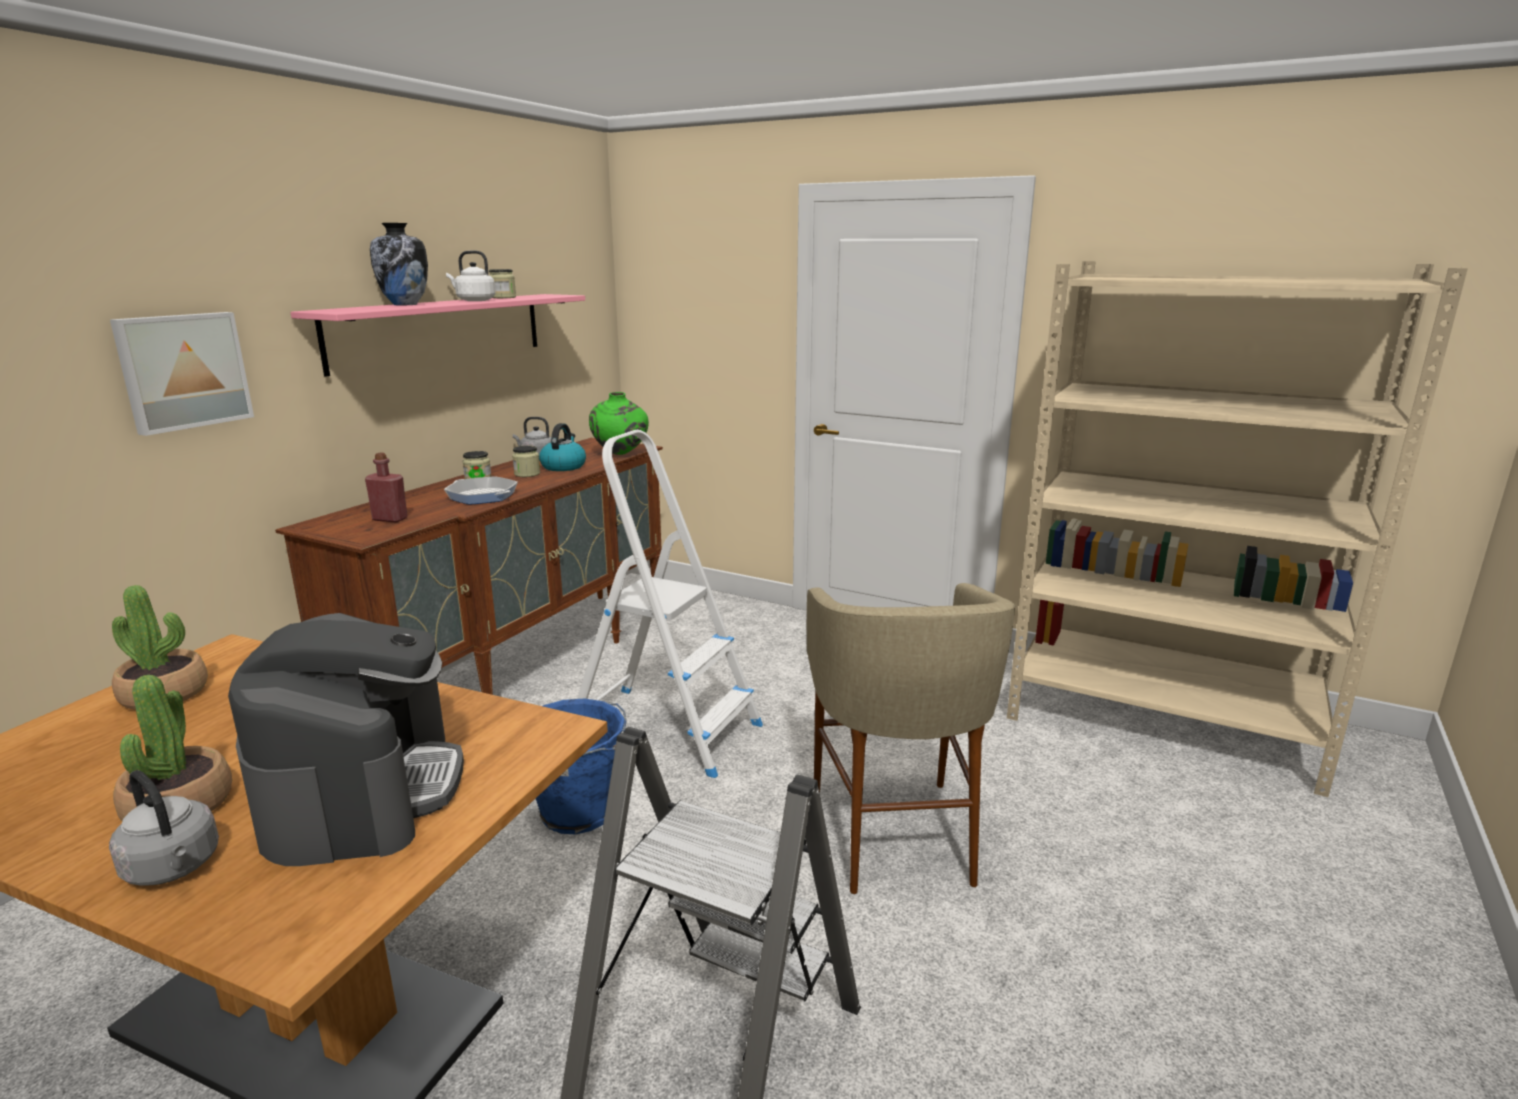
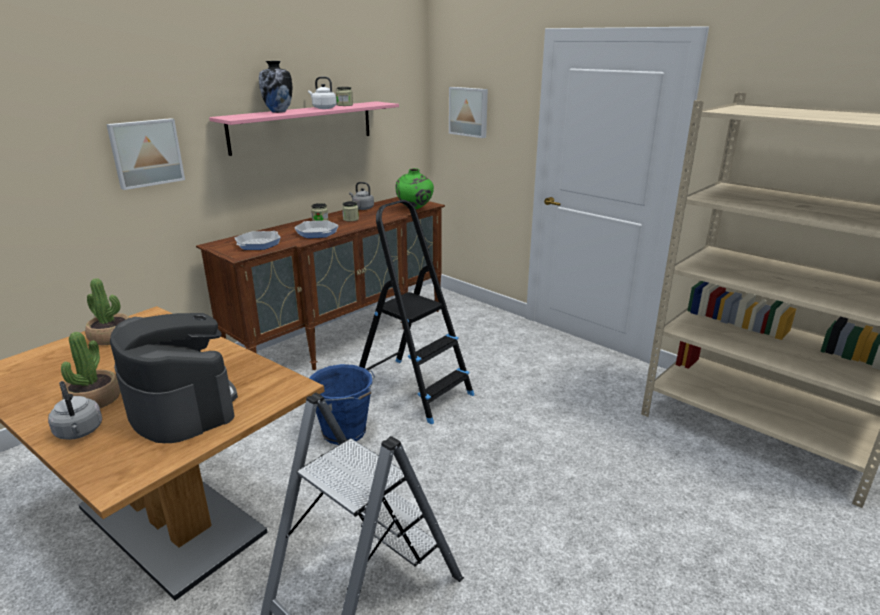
camera: 15 degrees right, 5 degrees up
coffee machine [228,613,464,866] -> coffee machine turned 45 degrees counterclockwise [110,313,238,443]
red bottle [365,453,408,523] -> frying pan [234,231,281,250]
kettle [539,423,586,471] -> none
white step ladder [577,430,763,778] -> black step ladder [359,200,474,424]
beige stool [807,583,1015,894] -> none
none -> picture [449,87,488,138]

